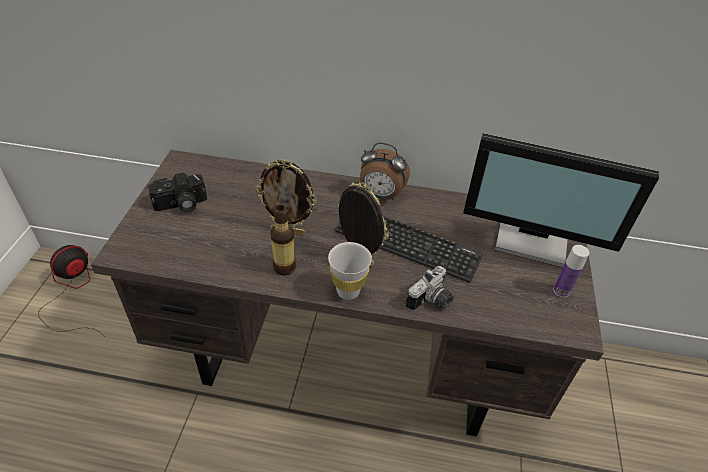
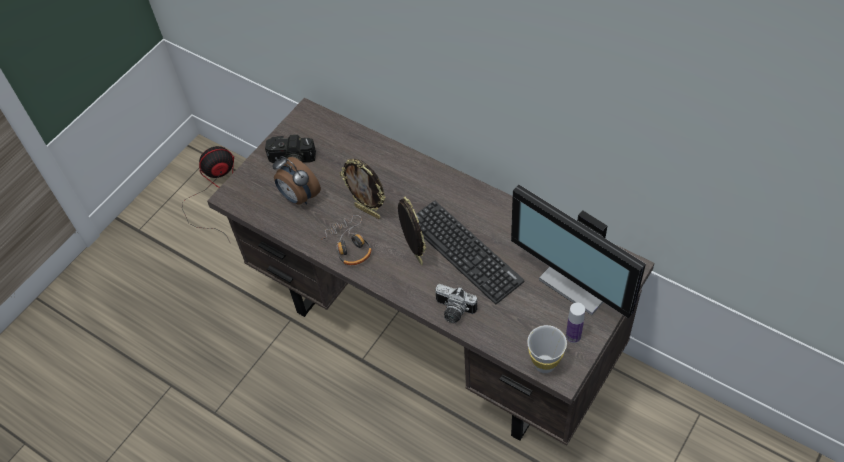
camera: 30 degrees right, 10 degrees up
bottle [270,205,296,276] -> headphones [321,215,372,265]
white cup [328,242,372,300] -> white cup moved to [527,325,567,373]
alarm clock [360,143,410,200] -> alarm clock moved to [272,156,321,205]
camera [406,266,453,311] -> camera turned 45 degrees clockwise [435,284,477,323]

